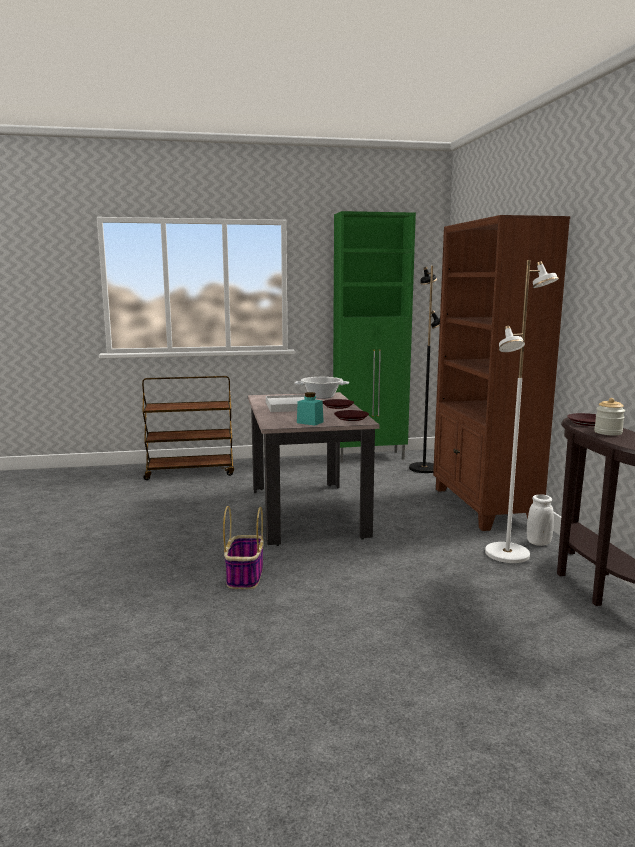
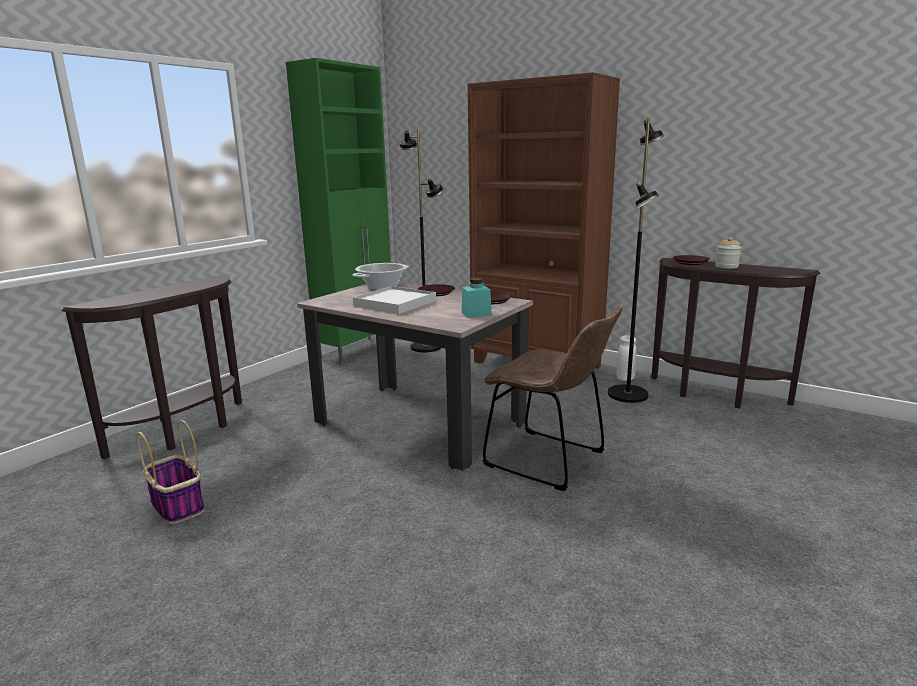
camera: 45 degrees left, 5 degrees up
brown cart [142,376,234,480] -> brown console table [62,275,242,459]
basket [223,506,264,589] -> basket moved to [137,420,205,524]
white floor lamp [485,260,559,563] -> black floor lamp [608,118,664,403]
none -> brown chair [482,306,622,491]

